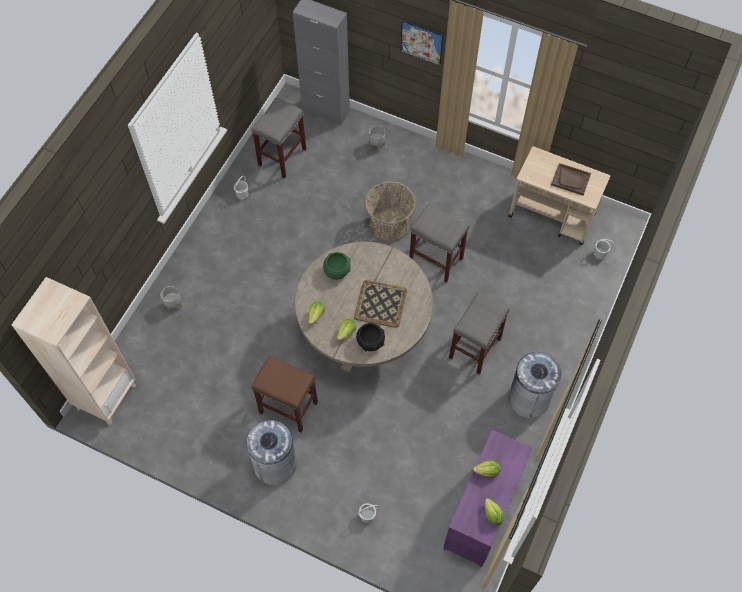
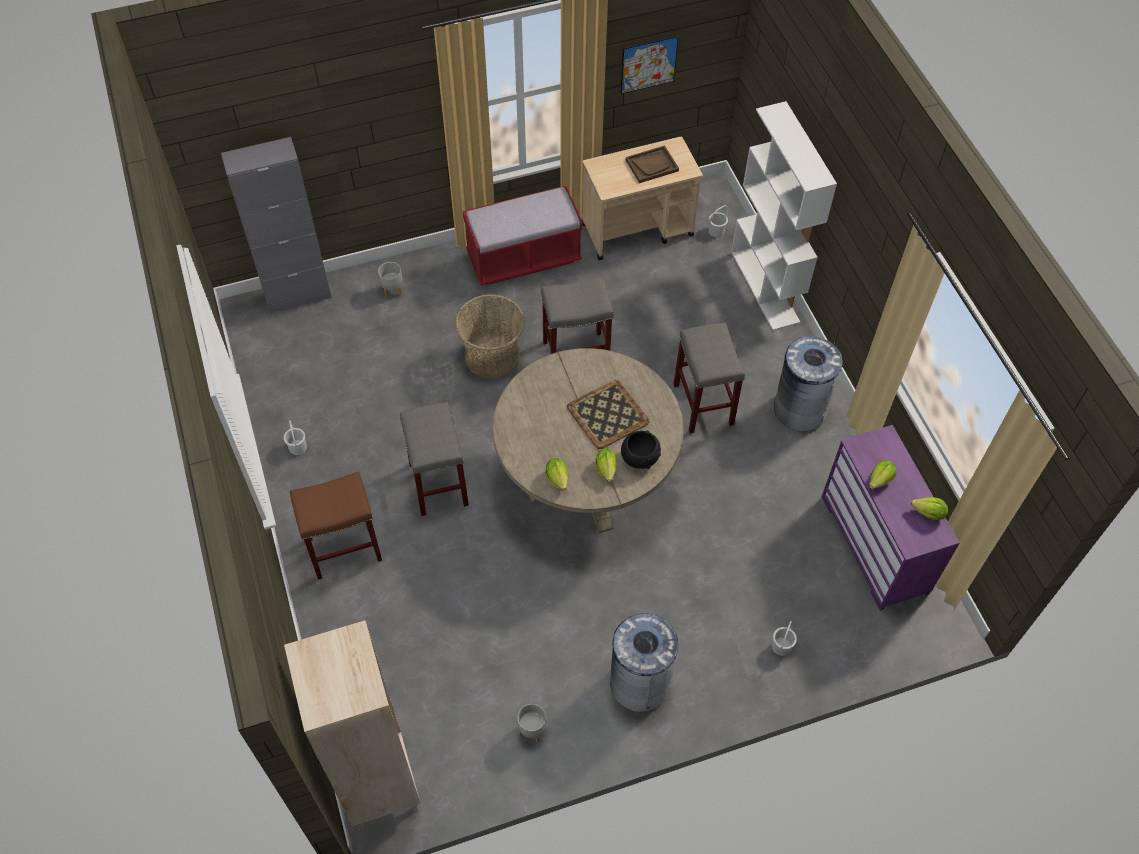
camera: 45 degrees left, 5 degrees down
grey planter [160,286,182,313] -> grey planter moved to [518,704,546,743]
grey stool [251,98,306,178] -> grey stool moved to [400,402,469,516]
brown stool [252,355,318,433] -> brown stool moved to [290,472,382,580]
green bowl [323,252,351,280] -> none
picture [401,20,443,66] -> picture moved to [621,36,679,94]
none -> red bench [463,186,583,285]
none -> white bookcase [731,101,837,331]

